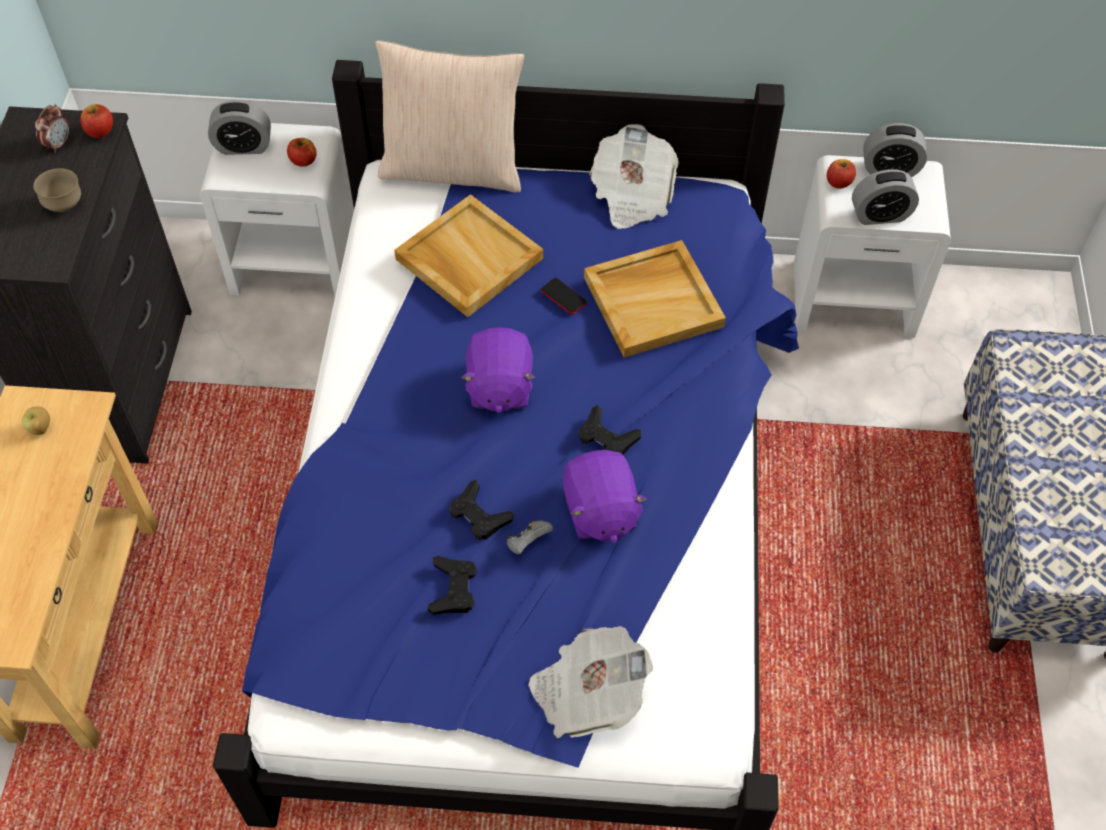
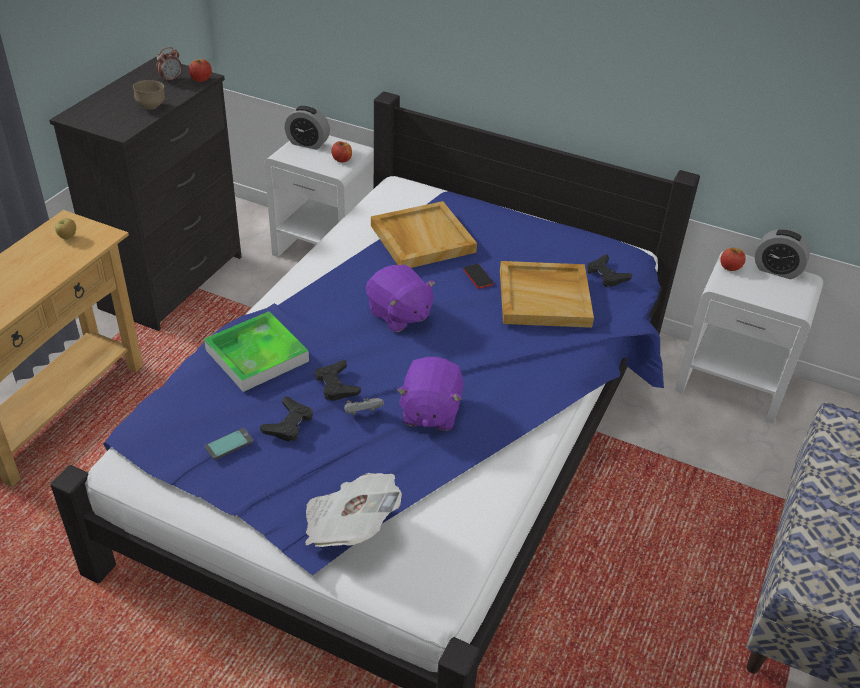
camera: 20 degrees right, 15 degrees down
beige pillow [375,40,524,193] -> none
purple plush toy [461,327,536,413] -> purple plush toy turned 60 degrees counterclockwise [366,265,436,332]
black game controller [578,405,641,455] -> black game controller moved to [587,254,632,287]
newspaper [590,124,679,229] -> none
alarm clock [852,169,919,225] -> none
none -> tray [204,311,309,392]
none -> phone [205,428,253,460]

